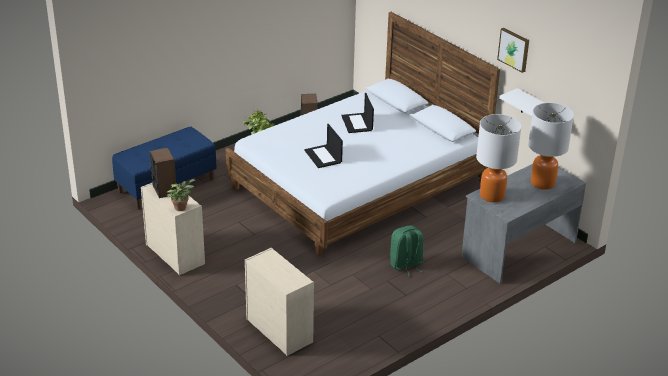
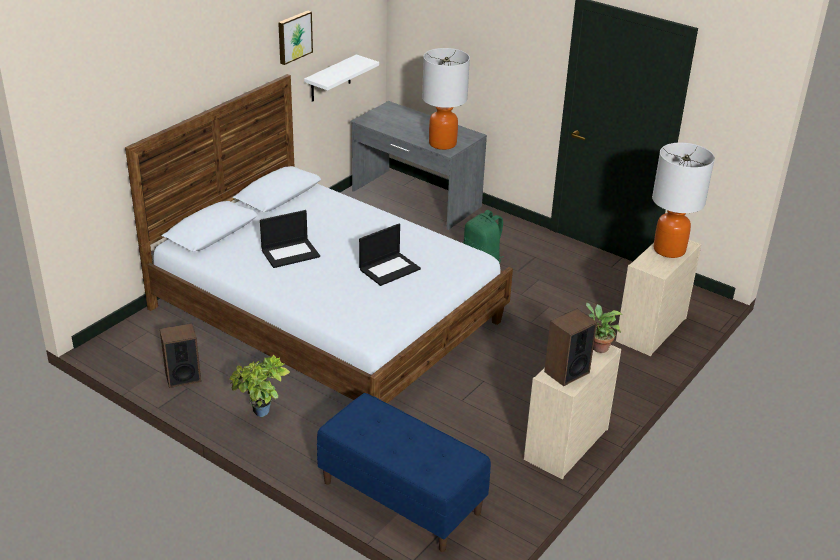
camera: 105 degrees left, 0 degrees up
table lamp [528,103,574,190] -> table lamp moved to [652,143,715,258]

